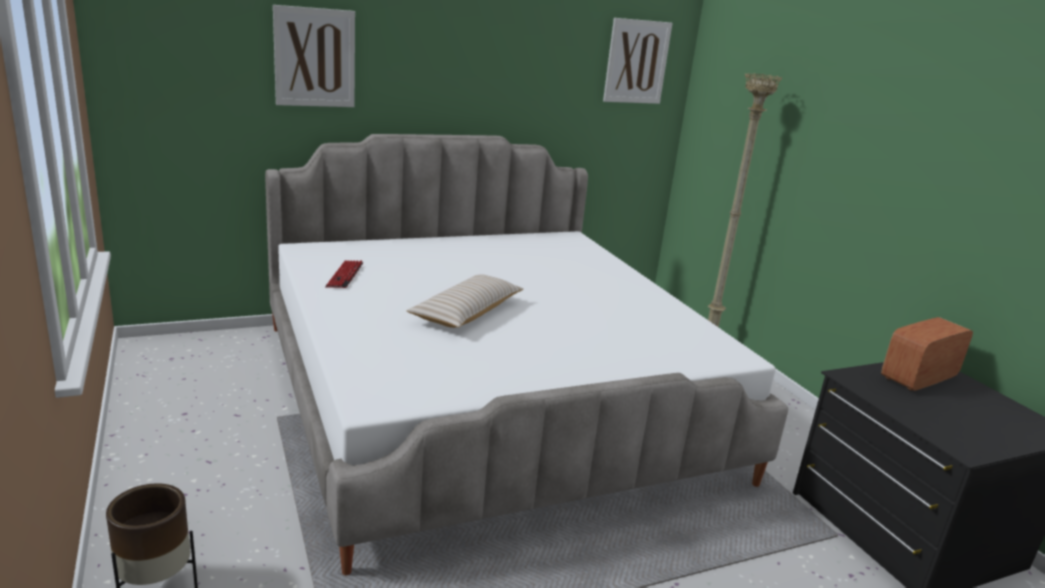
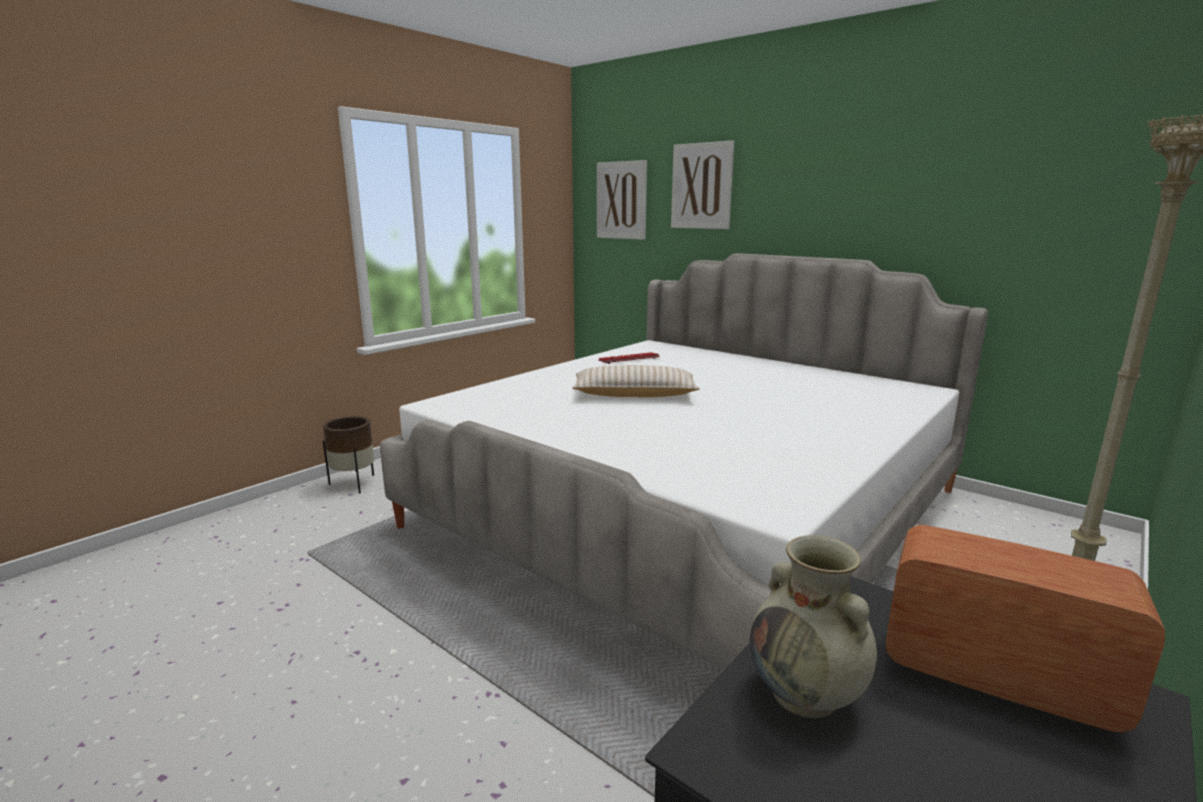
camera: 65 degrees right, 5 degrees down
picture [603,18,672,104] -> picture moved to [597,160,647,240]
none -> beige vase [750,535,877,718]

